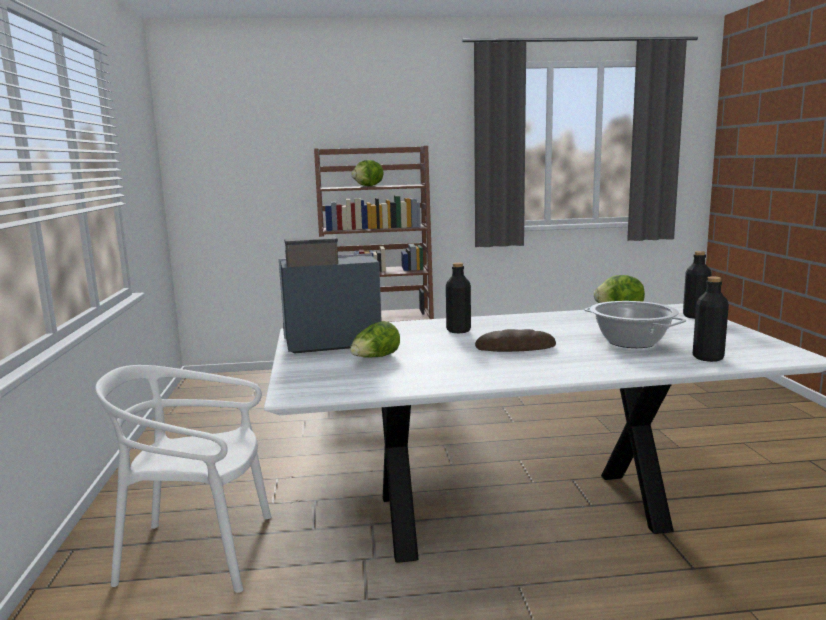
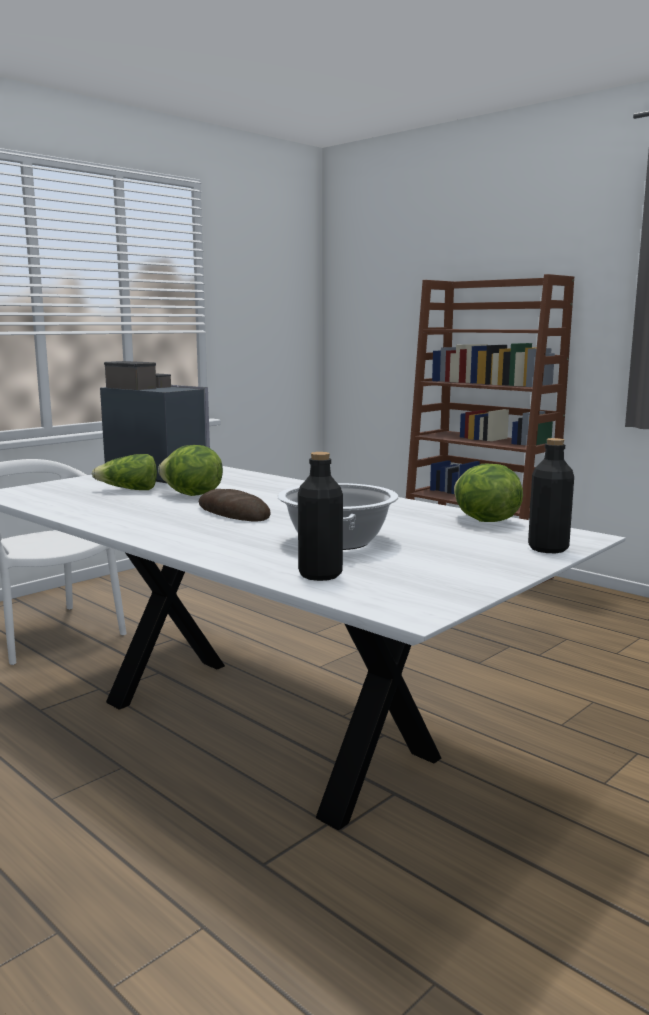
camera: 50 degrees right, 0 degrees up
lettuce [351,160,384,186] -> lettuce moved to [158,445,223,496]
black bottle [446,263,471,333] -> none

